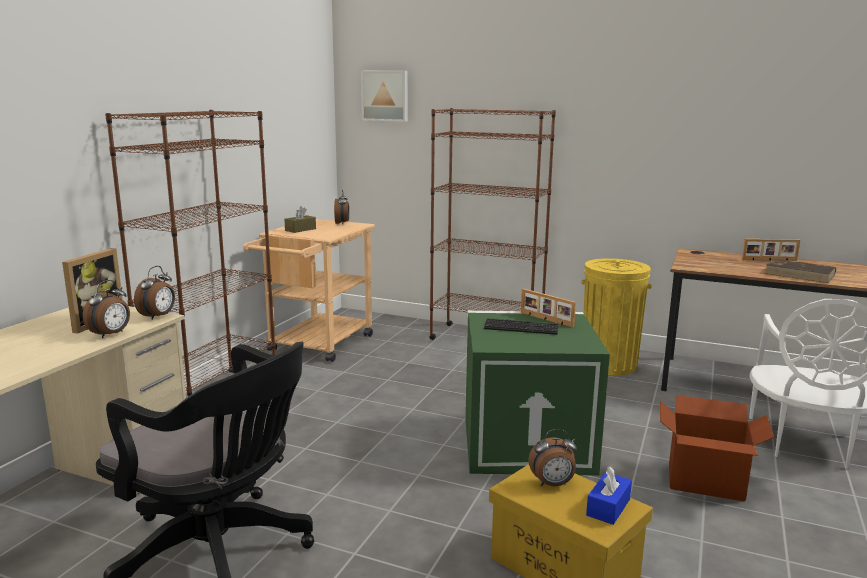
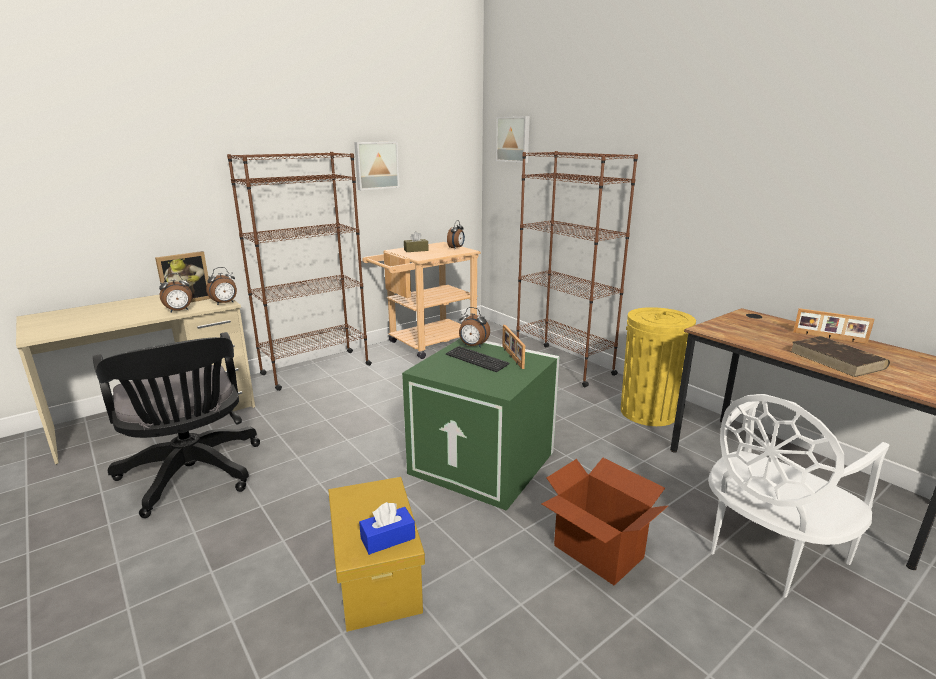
camera: 30 degrees right, 5 degrees up
alarm clock [528,429,577,486] -> alarm clock moved to [459,307,490,348]
none -> picture [354,142,400,190]

